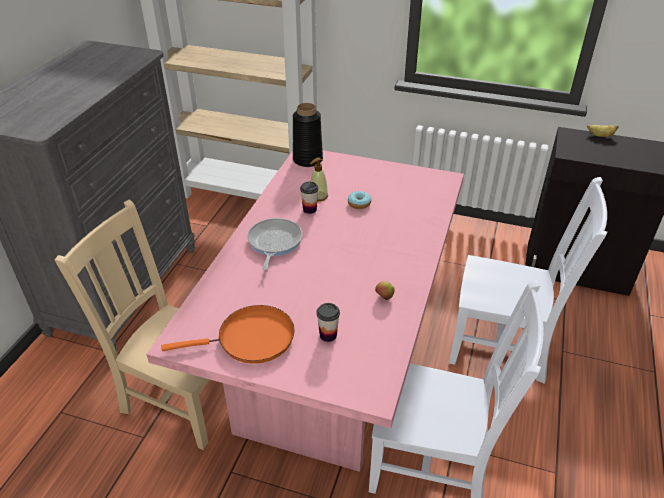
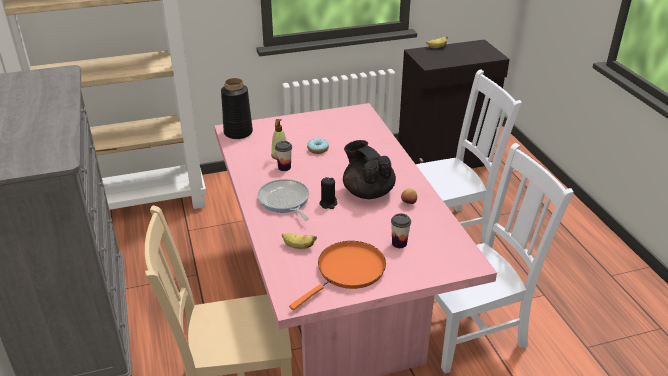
camera: 35 degrees left, 5 degrees down
none -> banana [282,233,317,249]
none -> black candle [320,177,337,209]
none -> black teapot [343,140,396,199]

